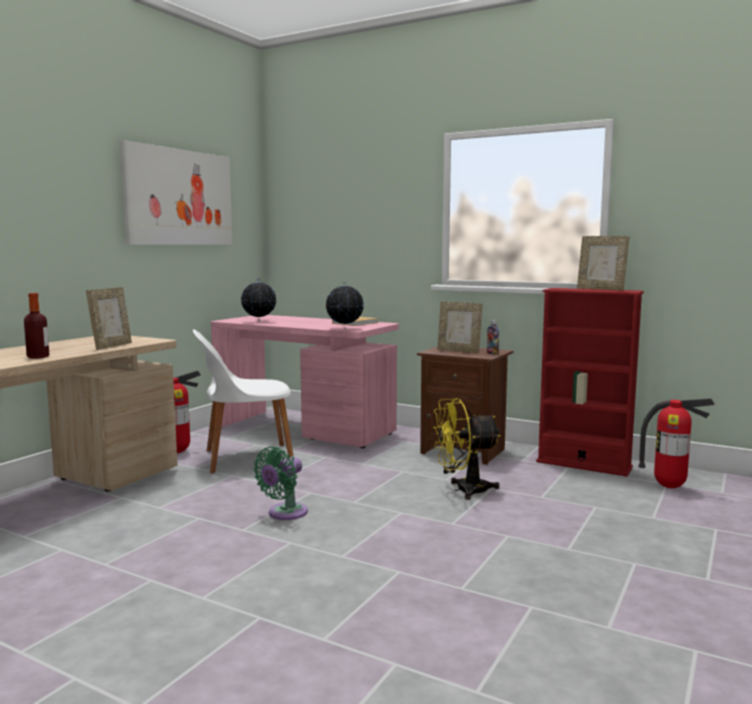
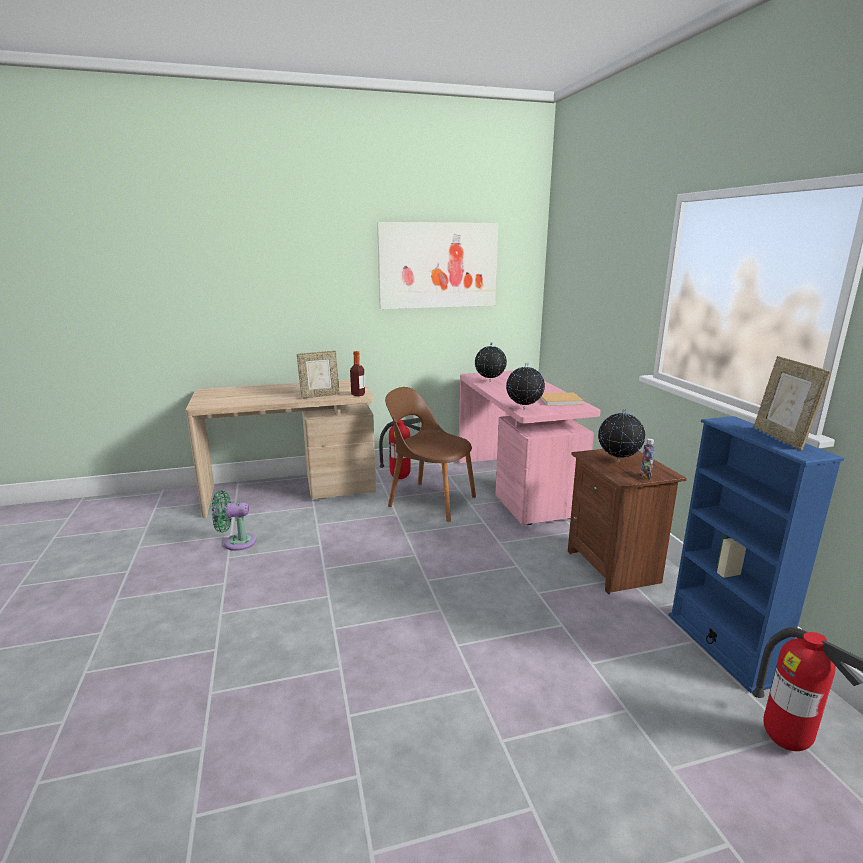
camera: 45 degrees right, 10 degrees up
bottle [24,293,49,358] -> bottle moved to [350,351,365,396]
white chair [193,329,293,473] -> brown chair [385,387,476,522]
green fan [253,447,308,520] -> green fan moved to [212,490,256,551]
yellow fan [433,398,501,500] -> none
picture frame [437,302,482,353] -> globe [598,408,645,462]
red bookcase [536,288,644,476] -> blue bookcase [668,416,844,693]

